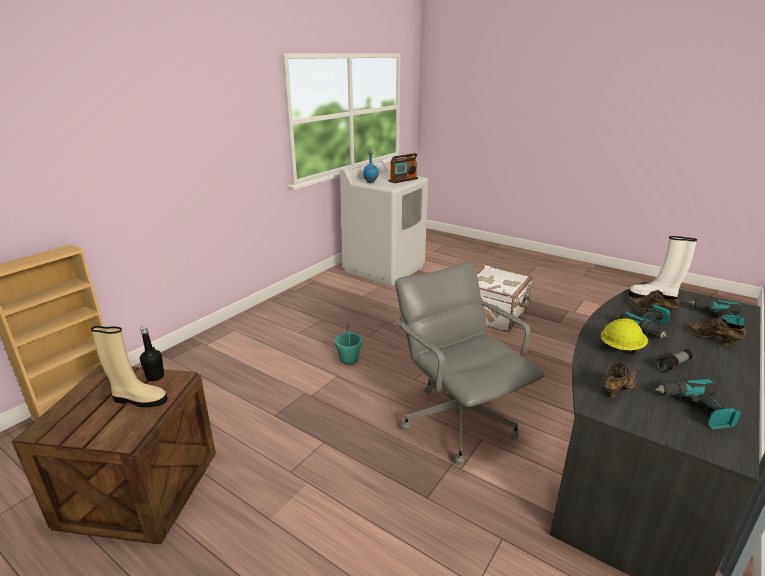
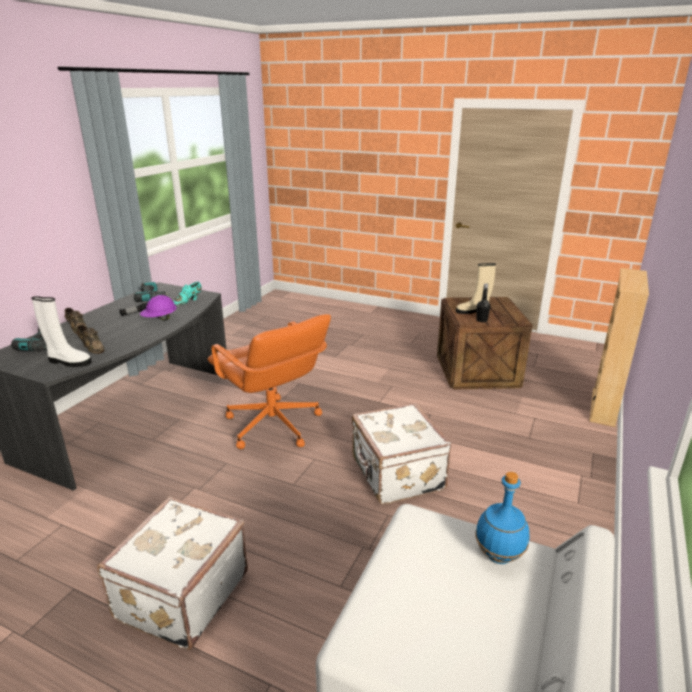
camera: 170 degrees right, 0 degrees up
turquoise bucket [335,323,362,365] -> white suitcase [352,403,451,505]
radio [388,153,418,183] -> none
grey office chair [395,262,545,465] -> orange office chair [208,314,331,449]
yellow hard hat [601,318,648,354] -> purple hard hat [140,295,177,321]
brown shoe [602,363,636,398] -> turquoise shoe [173,282,202,305]
power drill [619,304,670,339] -> none

